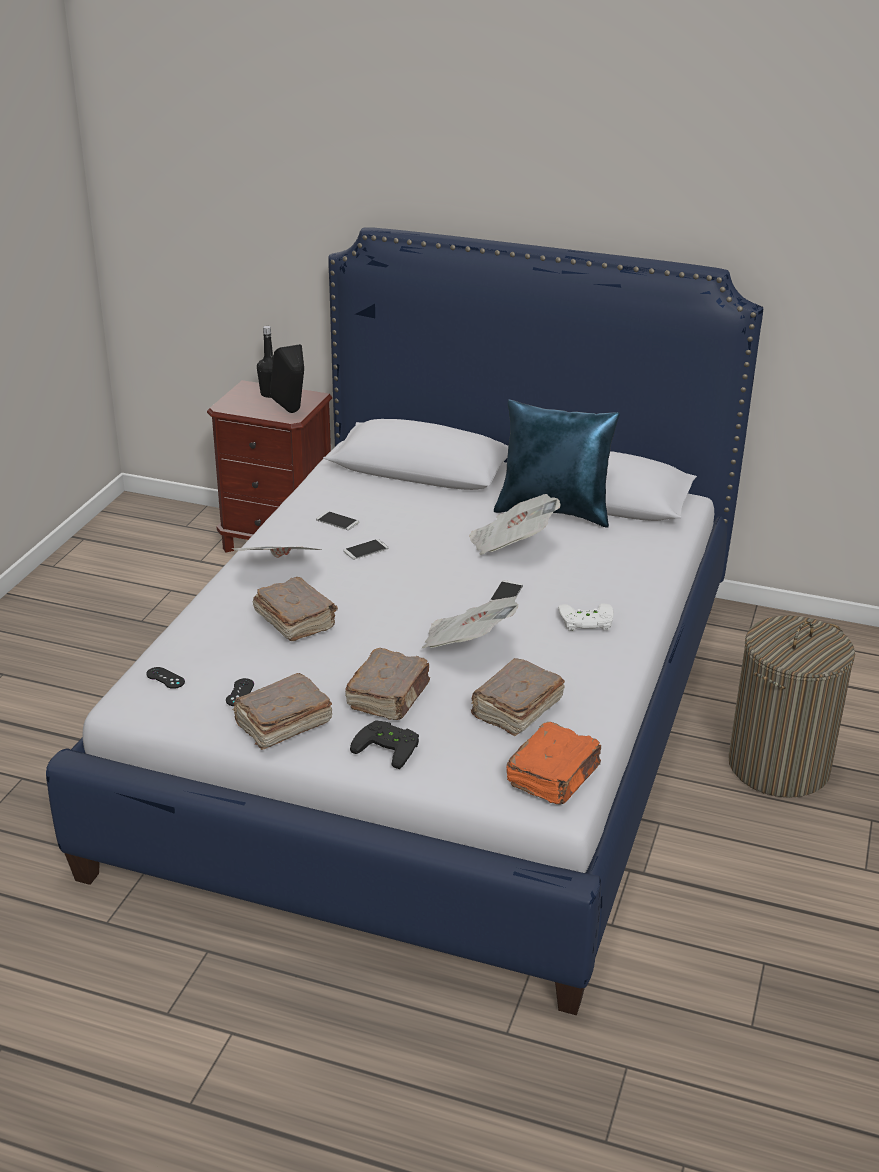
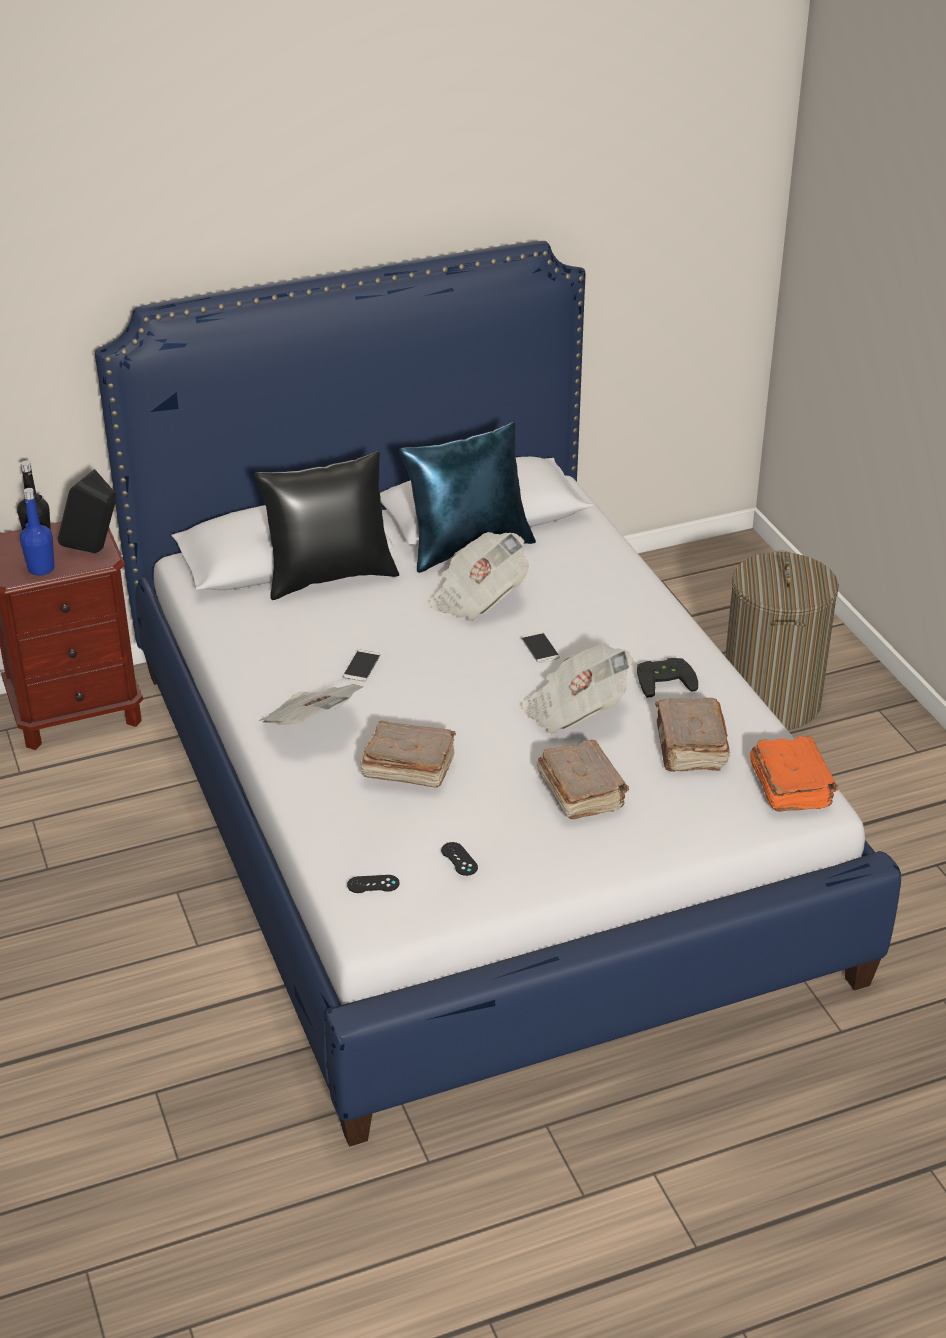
camera: 40 degrees left, 5 degrees up
brown book [233,673,332,750] -> none
phone [316,511,359,530] -> none
black game controller [350,720,419,769] -> black game controller moved to [637,658,698,698]
white game controller [558,603,614,631] -> none
none -> blue bottle [20,488,54,576]
none -> black pillow [254,451,399,600]

